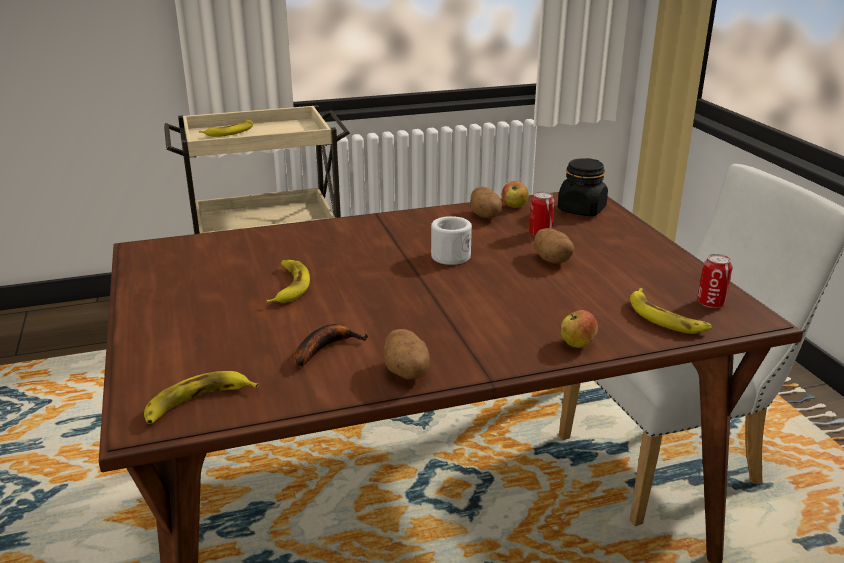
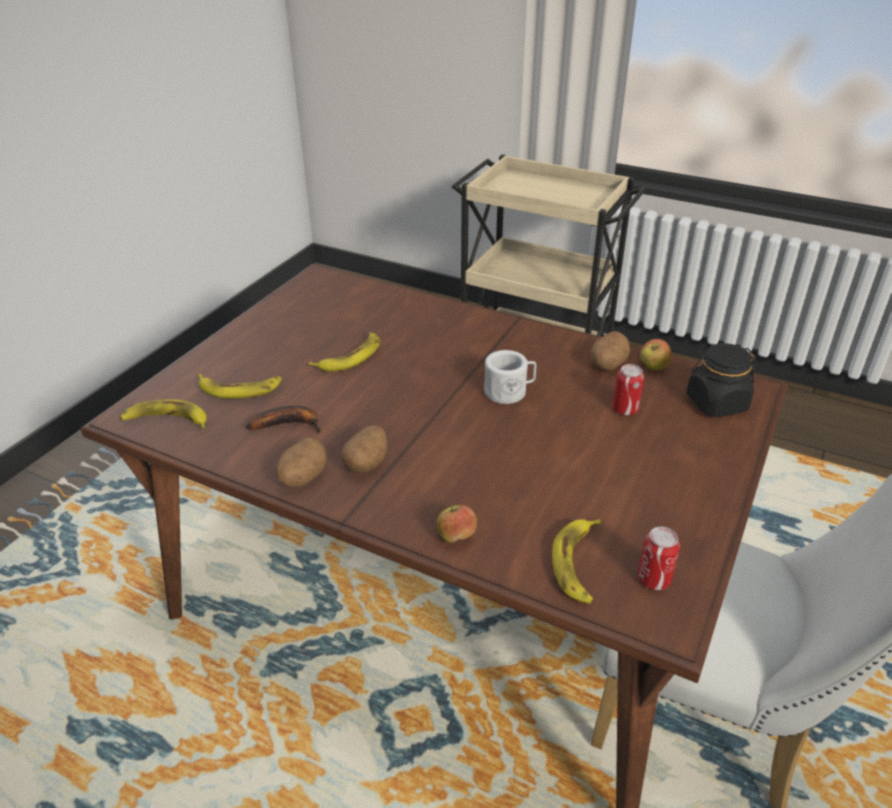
camera: 45 degrees right, 10 degrees up
banana [199,120,253,137] -> banana moved to [198,374,282,399]
potato [534,228,574,264] -> potato moved to [341,425,387,472]

